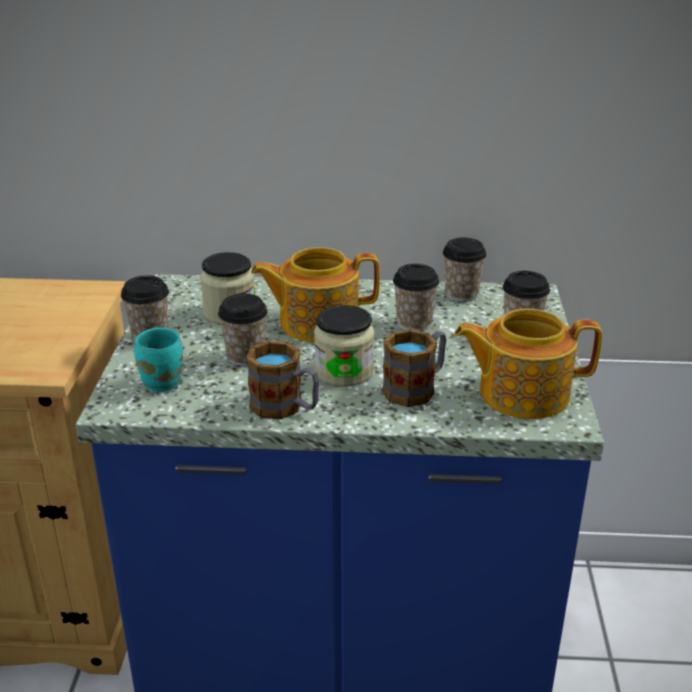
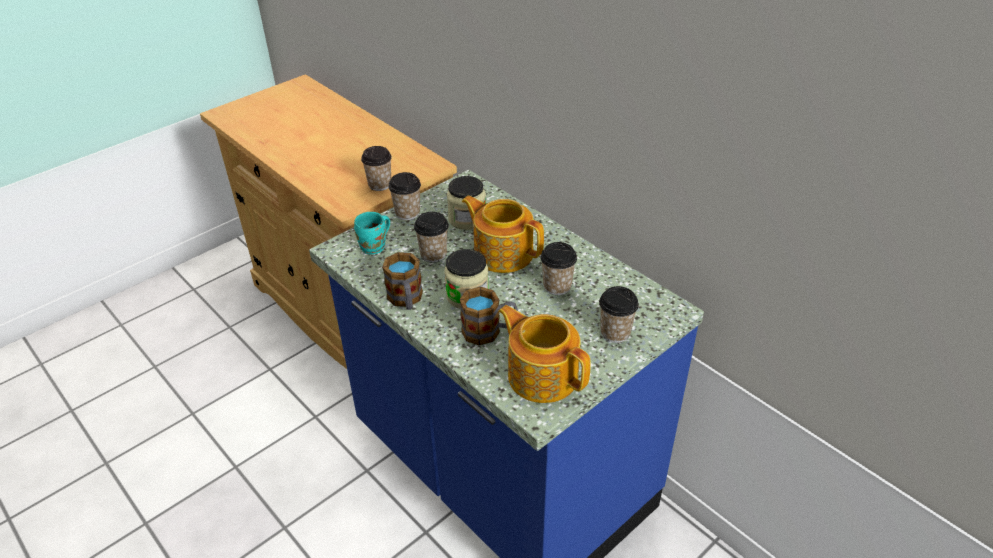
camera: 45 degrees right, 10 degrees up
cup [443,237,487,302] -> cup moved to [361,146,392,191]

